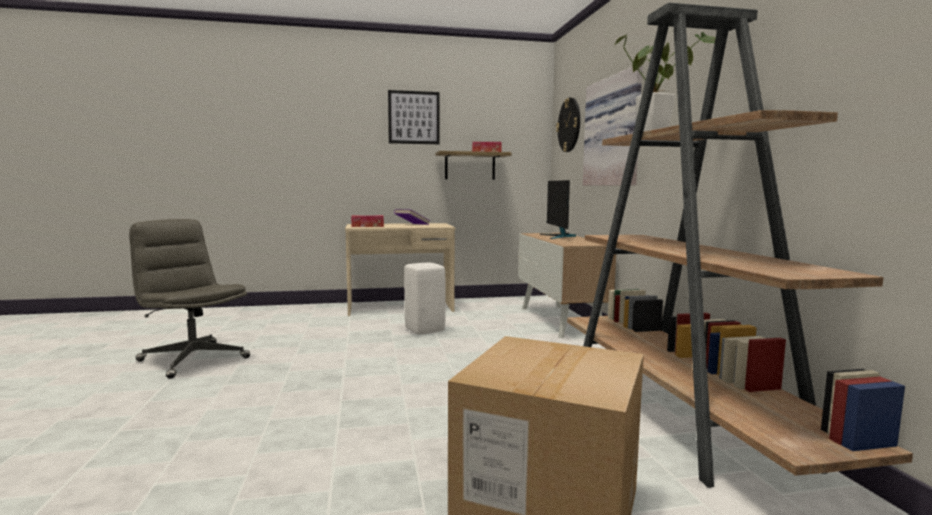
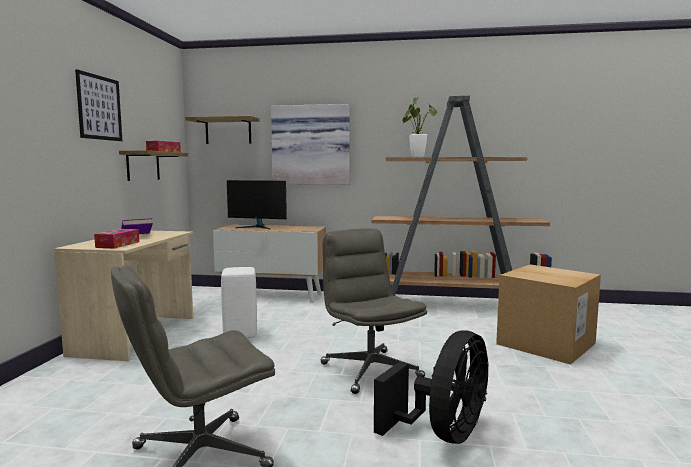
camera: 70 degrees left, 0 degrees up
wall clock [556,98,580,152] -> shelf [185,116,260,144]
none -> grey office chair [321,228,427,394]
none -> black fan [374,330,489,444]

